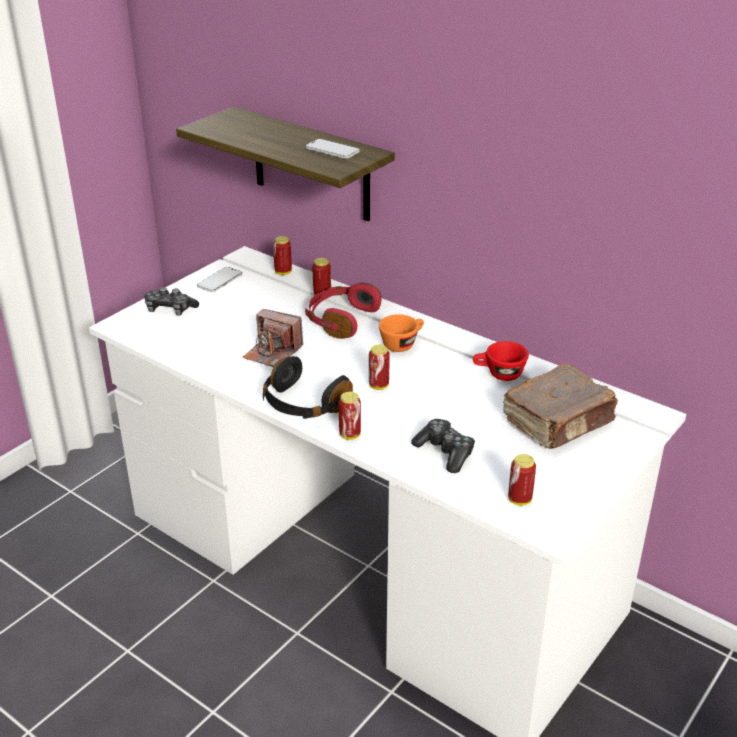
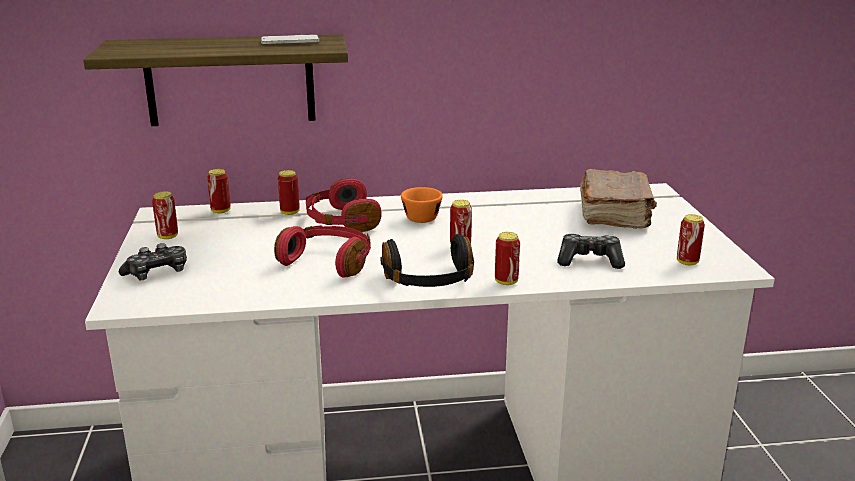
camera: 45 degrees left, 10 degrees down
phone [197,267,242,292] -> can [152,191,178,239]
camera [243,309,303,367] -> red headphones [274,225,371,277]
red cup [473,341,529,381] -> none

